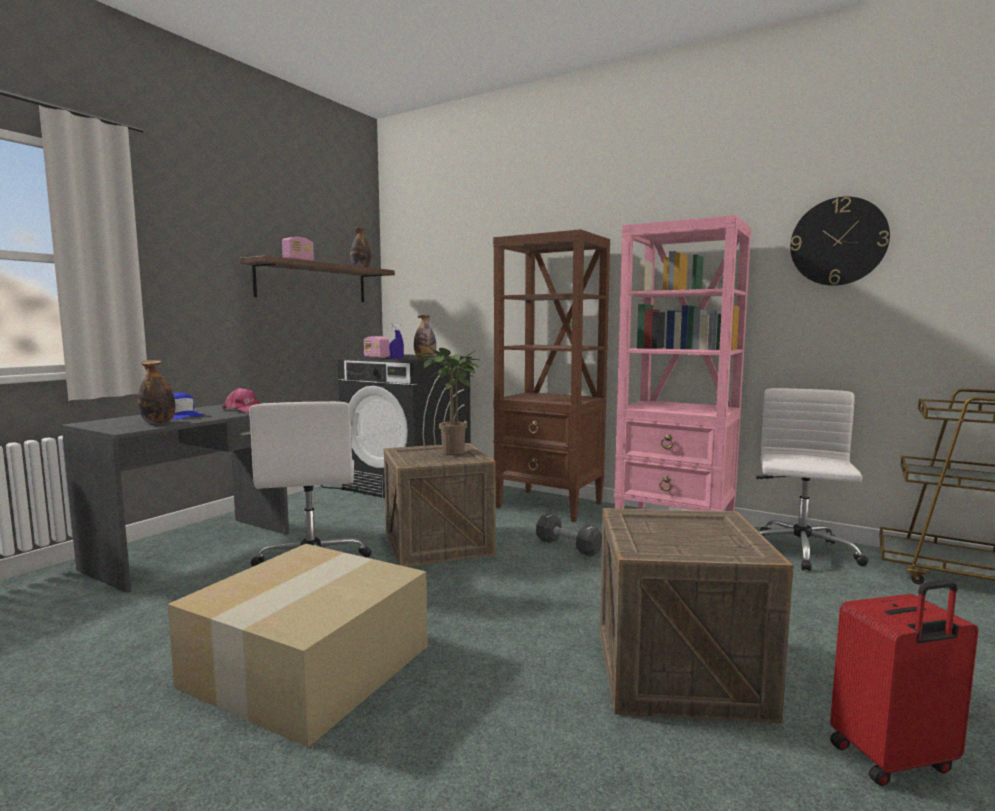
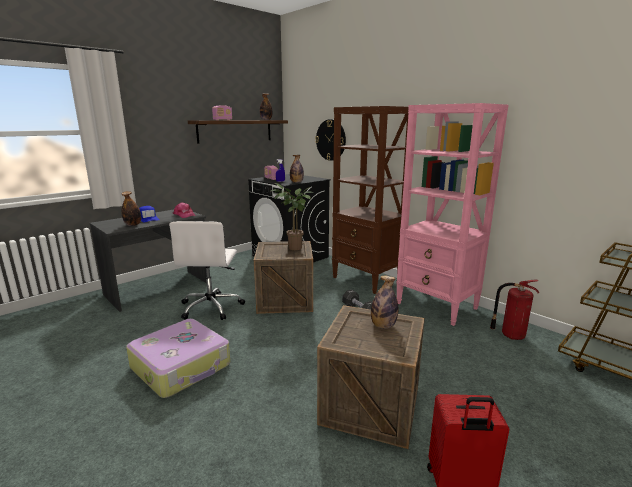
camera: 15 degrees right, 10 degrees up
cardboard box [167,544,428,748] -> suitcase [126,319,230,398]
white office chair [756,388,869,571] -> fire extinguisher [490,280,539,340]
wall clock [790,197,890,286] -> wall clock moved to [315,119,346,161]
none -> bottle [371,276,398,329]

